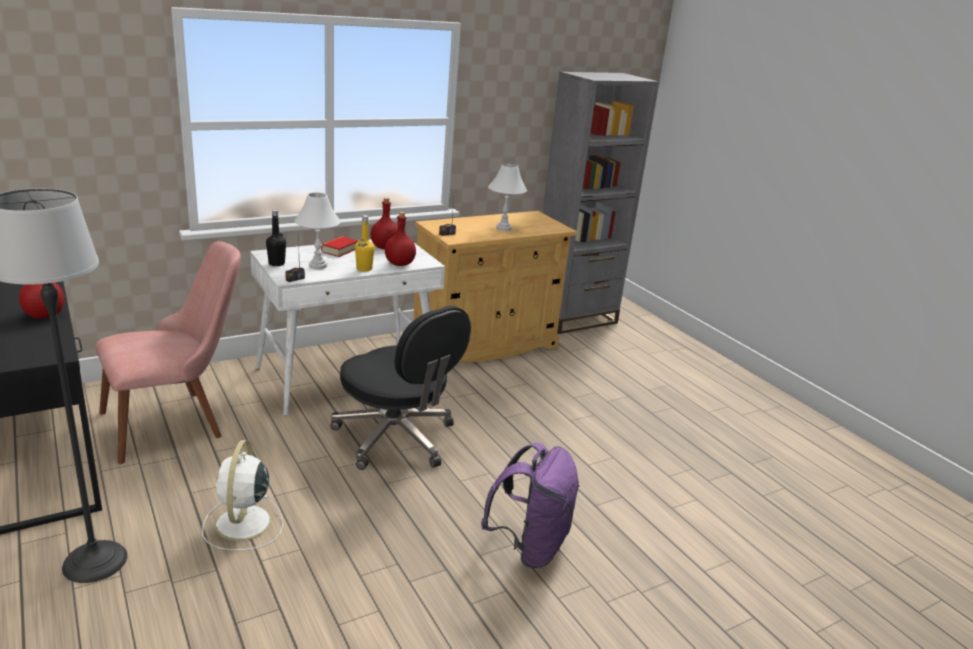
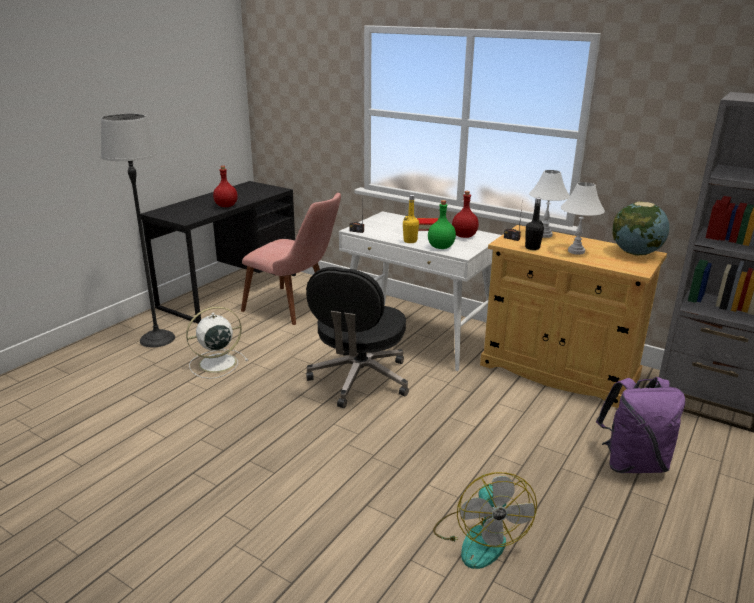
camera: 65 degrees right, 0 degrees up
black bottle [266,209,286,266] -> black bottle moved to [525,197,544,250]
white table lamp [294,193,341,269] -> white table lamp moved to [529,170,570,238]
red bottle [385,212,416,266] -> green bottle [428,200,456,249]
purple backpack [481,442,580,568] -> purple backpack moved to [596,377,685,473]
none -> fan [433,472,537,569]
none -> globe [612,202,669,256]

